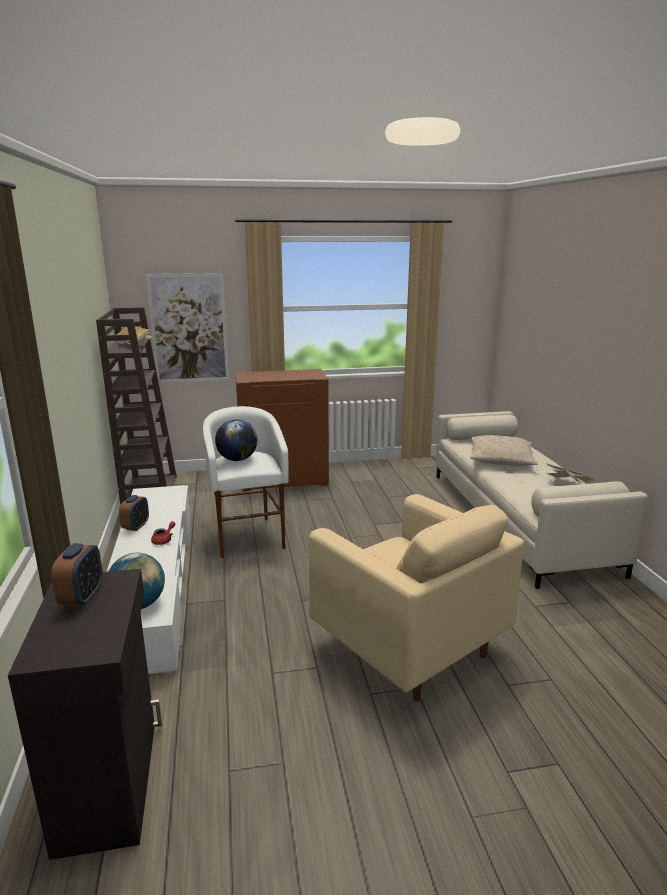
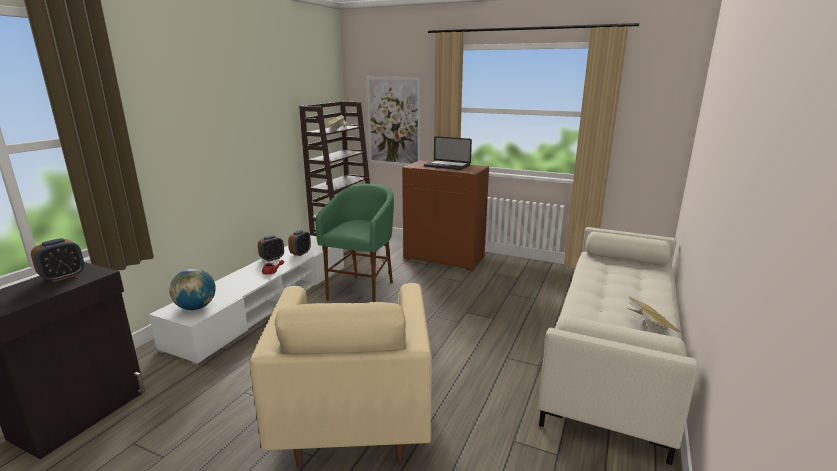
camera: 35 degrees right, 0 degrees up
white stool [203,406,289,558] -> green stool [315,184,394,302]
globe [215,419,257,461] -> none
beige pillow [470,435,538,466] -> none
none -> alarm clock [288,230,311,256]
none -> laptop [424,136,472,170]

